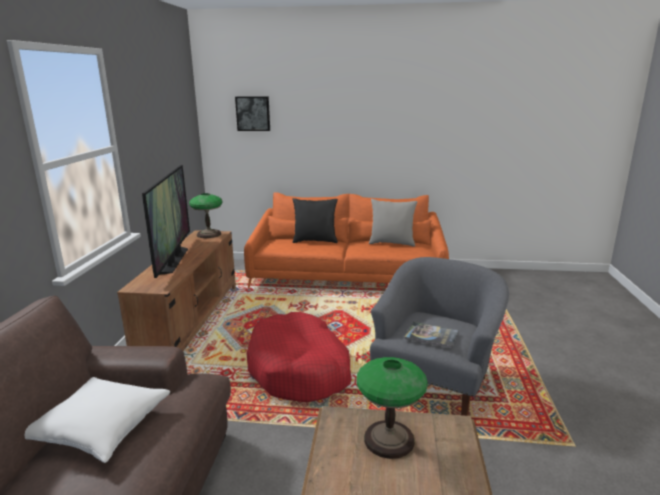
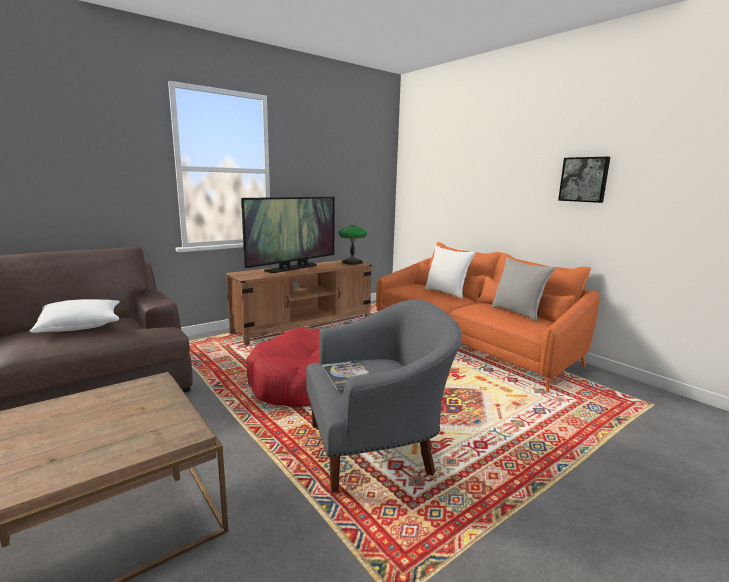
camera: 45 degrees right, 5 degrees down
picture [235,96,270,131] -> picture moved to [558,157,610,203]
black pillow [292,198,338,243] -> white pillow [425,246,475,299]
table lamp [356,357,428,459] -> none

